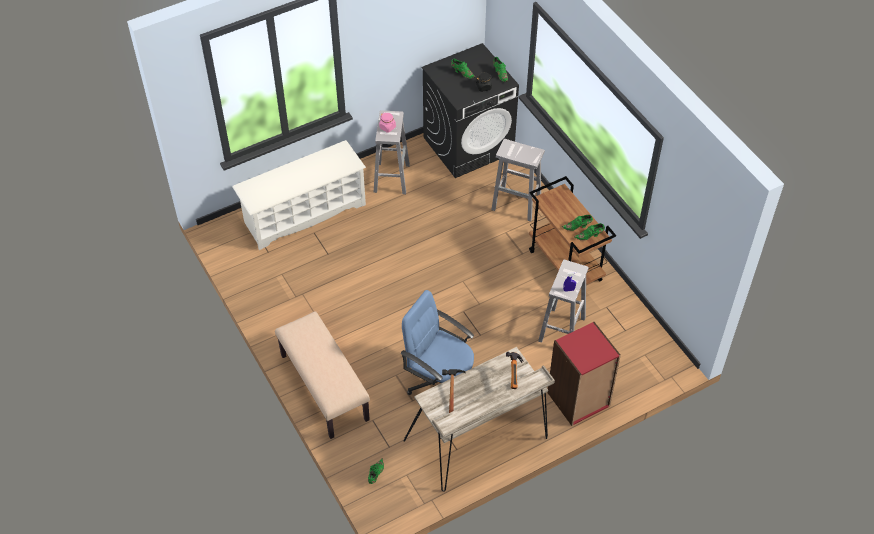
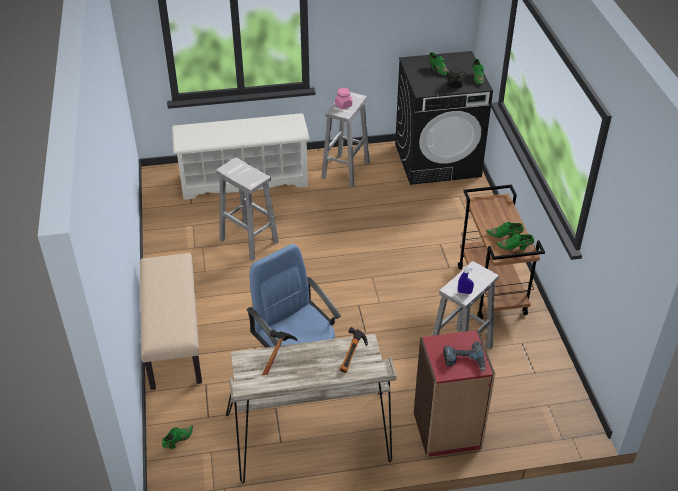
camera: 20 degrees right, 10 degrees down
white stool [491,139,545,222] -> white stool moved to [216,157,279,261]
none -> power drill [443,342,485,372]

